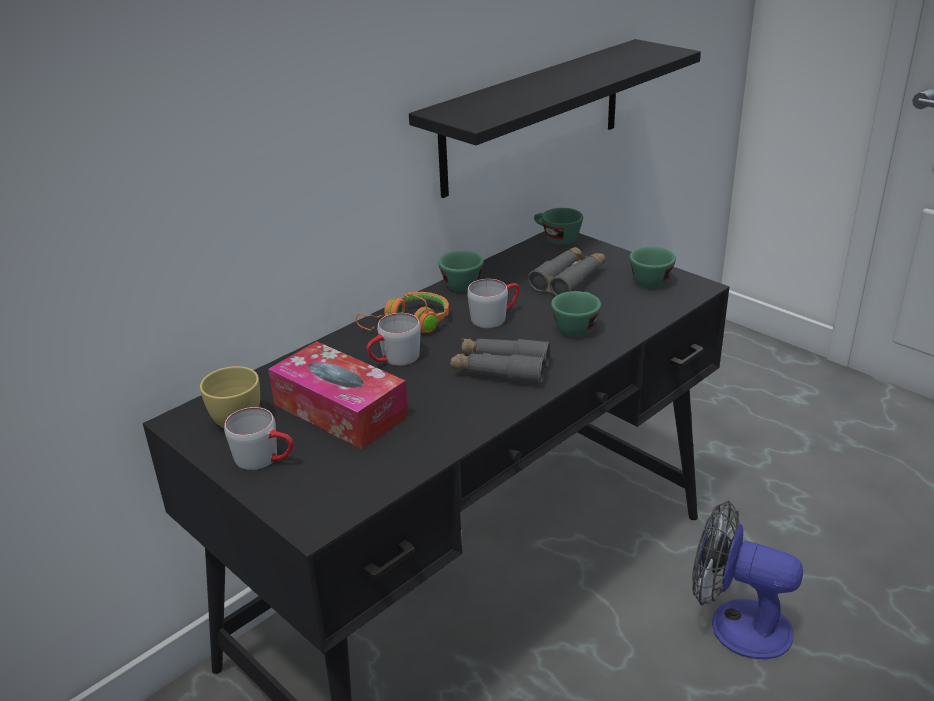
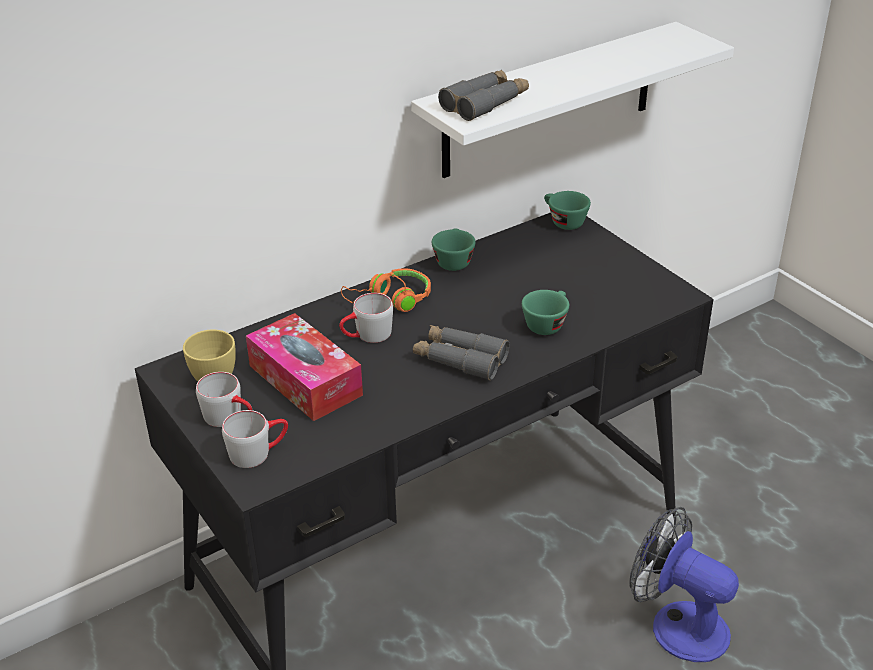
camera: 10 degrees right, 5 degrees up
black shelf [409,39,701,198] -> white shelf [411,22,734,178]
grey mug [467,279,519,328] -> grey mug moved to [222,410,288,468]
grey binoculars [528,247,605,296] -> grey binoculars moved to [438,70,529,121]
green cup [630,247,676,288] -> none

